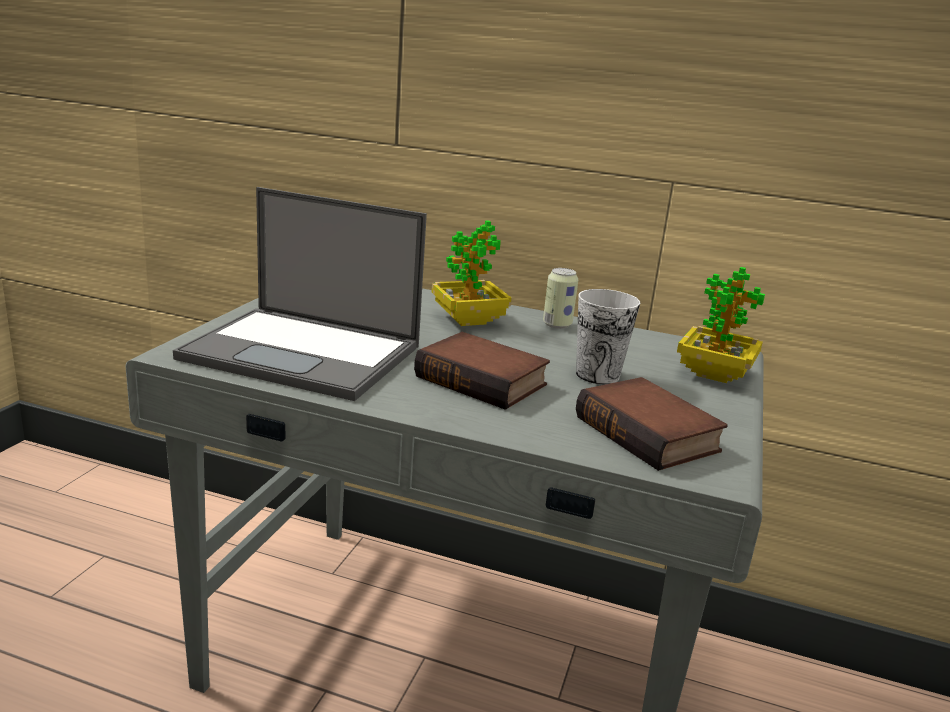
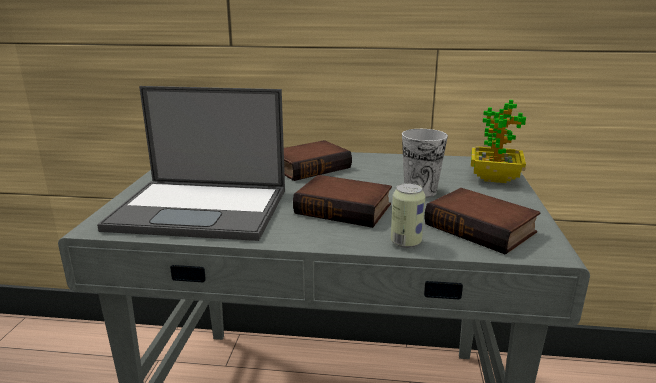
camera: 10 degrees left, 0 degrees up
potted plant [432,221,512,326] -> book [284,140,352,181]
can [543,268,578,329] -> can moved to [391,183,425,248]

